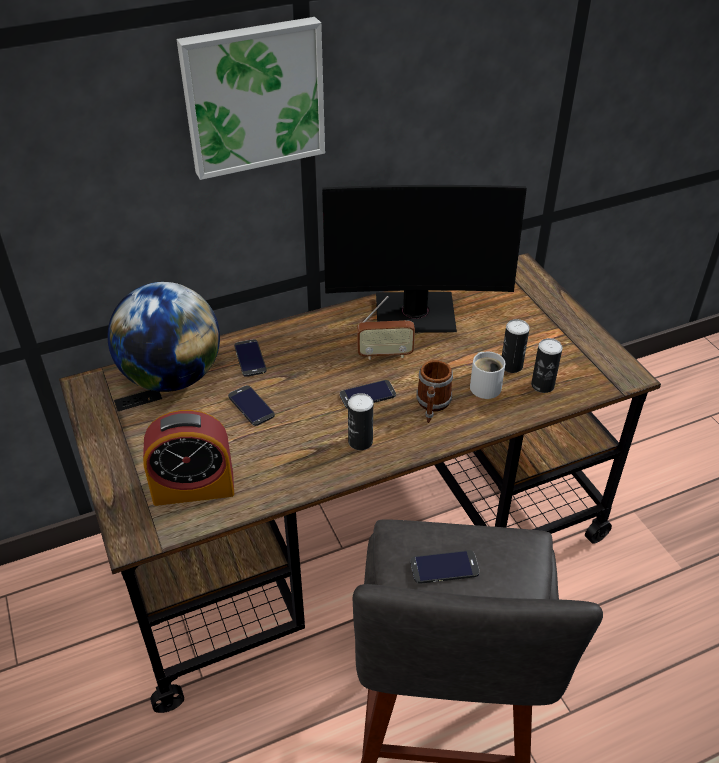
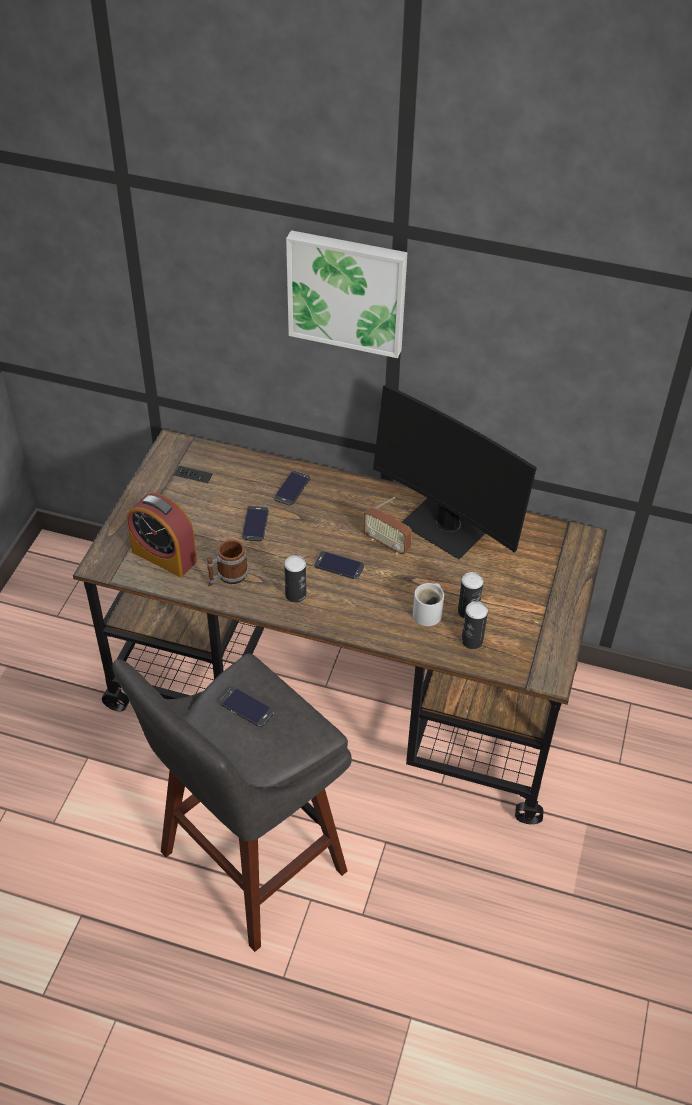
camera: 40 degrees right, 5 degrees up
globe [107,282,220,392] -> none
mug [416,360,453,423] -> mug moved to [206,540,249,586]

